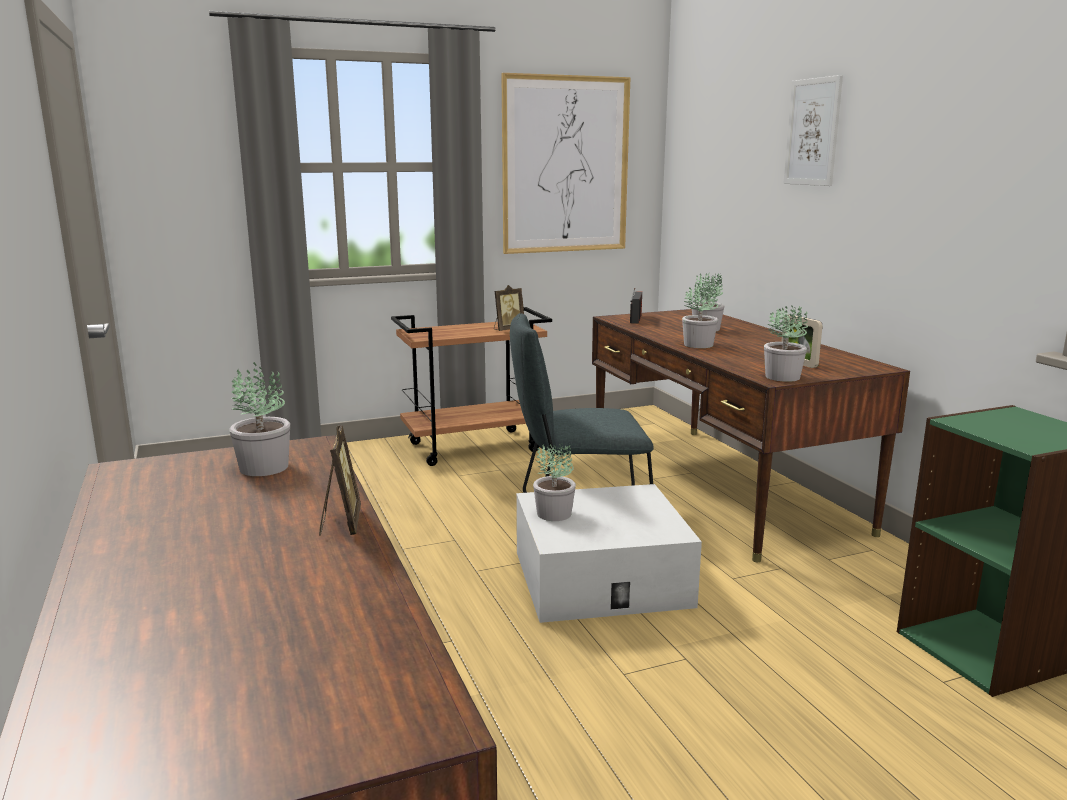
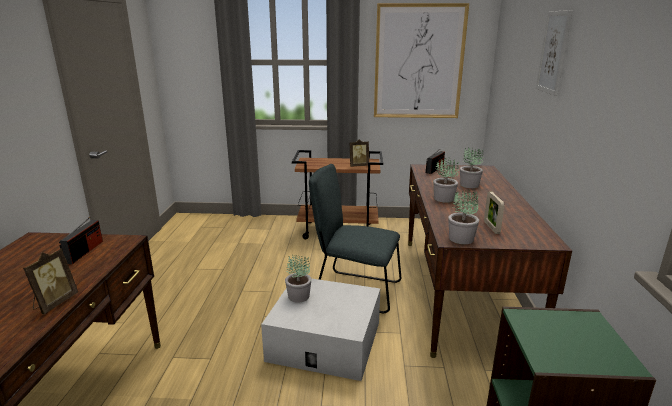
camera: 25 degrees right, 5 degrees up
potted plant [229,362,290,476] -> radio [59,217,103,264]

